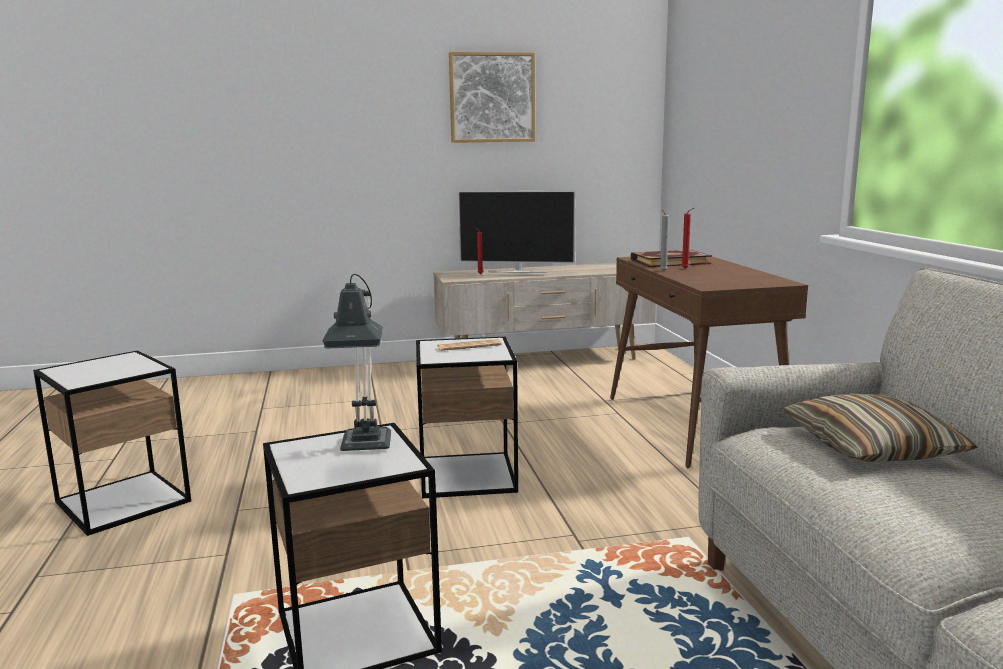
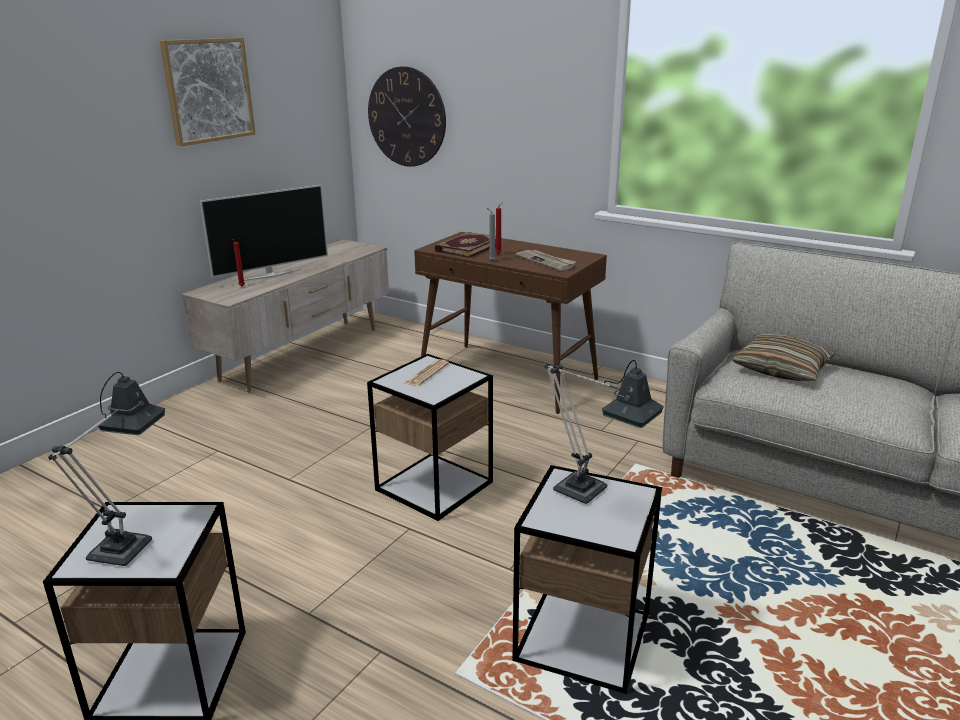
camera: 45 degrees left, 10 degrees up
none -> table lamp [48,372,165,566]
none -> wall clock [368,66,446,167]
none -> newspaper [516,250,576,271]

